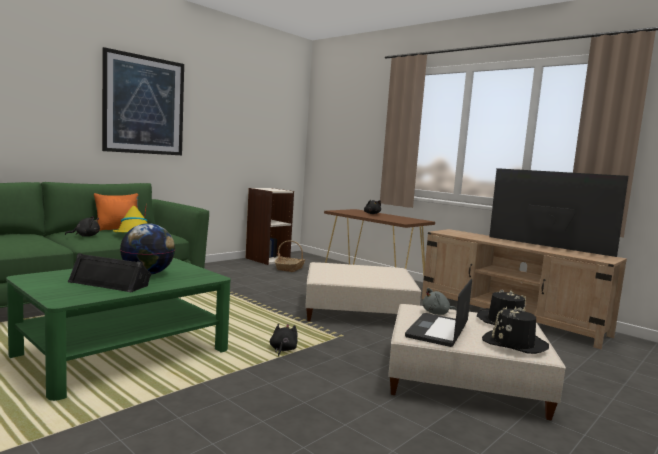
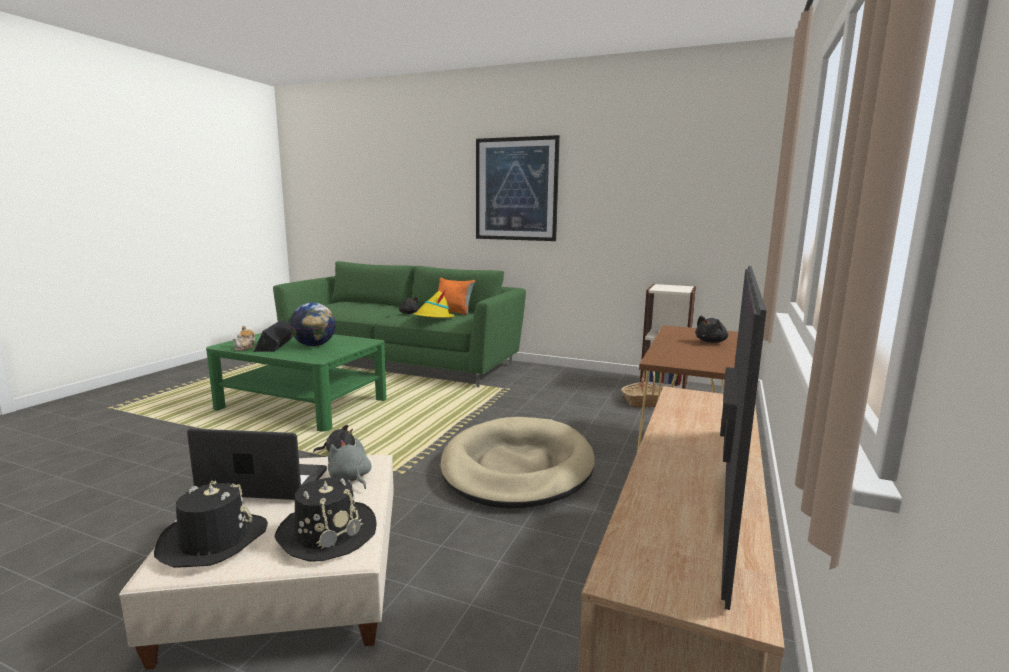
camera: 70 degrees right, 5 degrees up
beige ottoman [305,262,421,321] -> beige dog bed [440,417,595,508]
none -> teapot [233,326,255,351]

